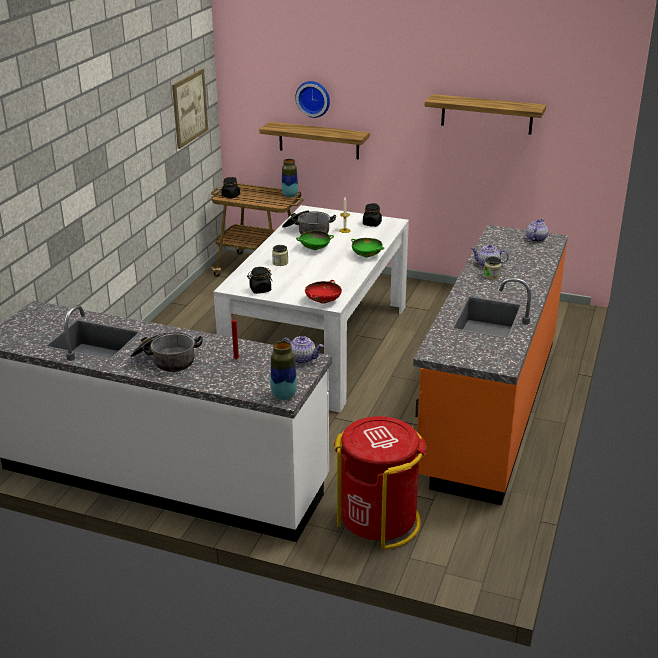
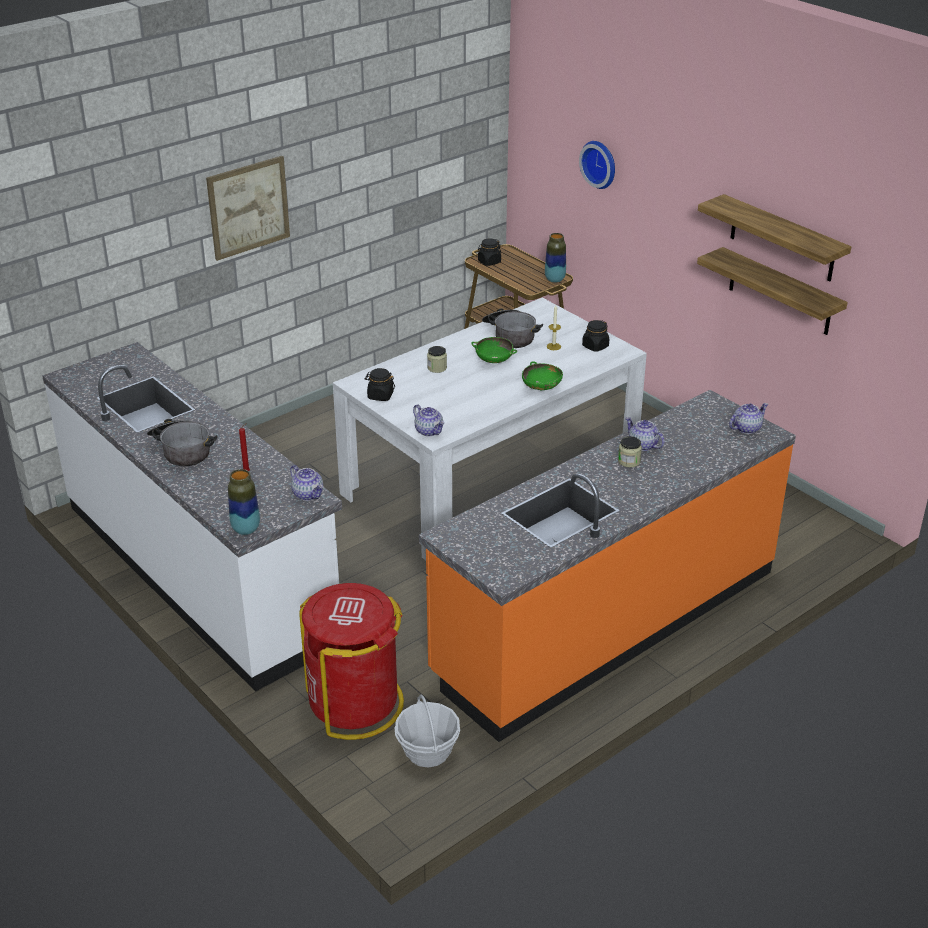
camera: 30 degrees right, 5 degrees up
picture [172,69,208,149] -> picture moved to [206,156,290,261]
shelf [259,122,370,159] -> shelf moved to [697,247,848,335]
red bowl [305,280,342,304] -> teapot [413,404,444,436]
none -> basket [395,695,460,768]

